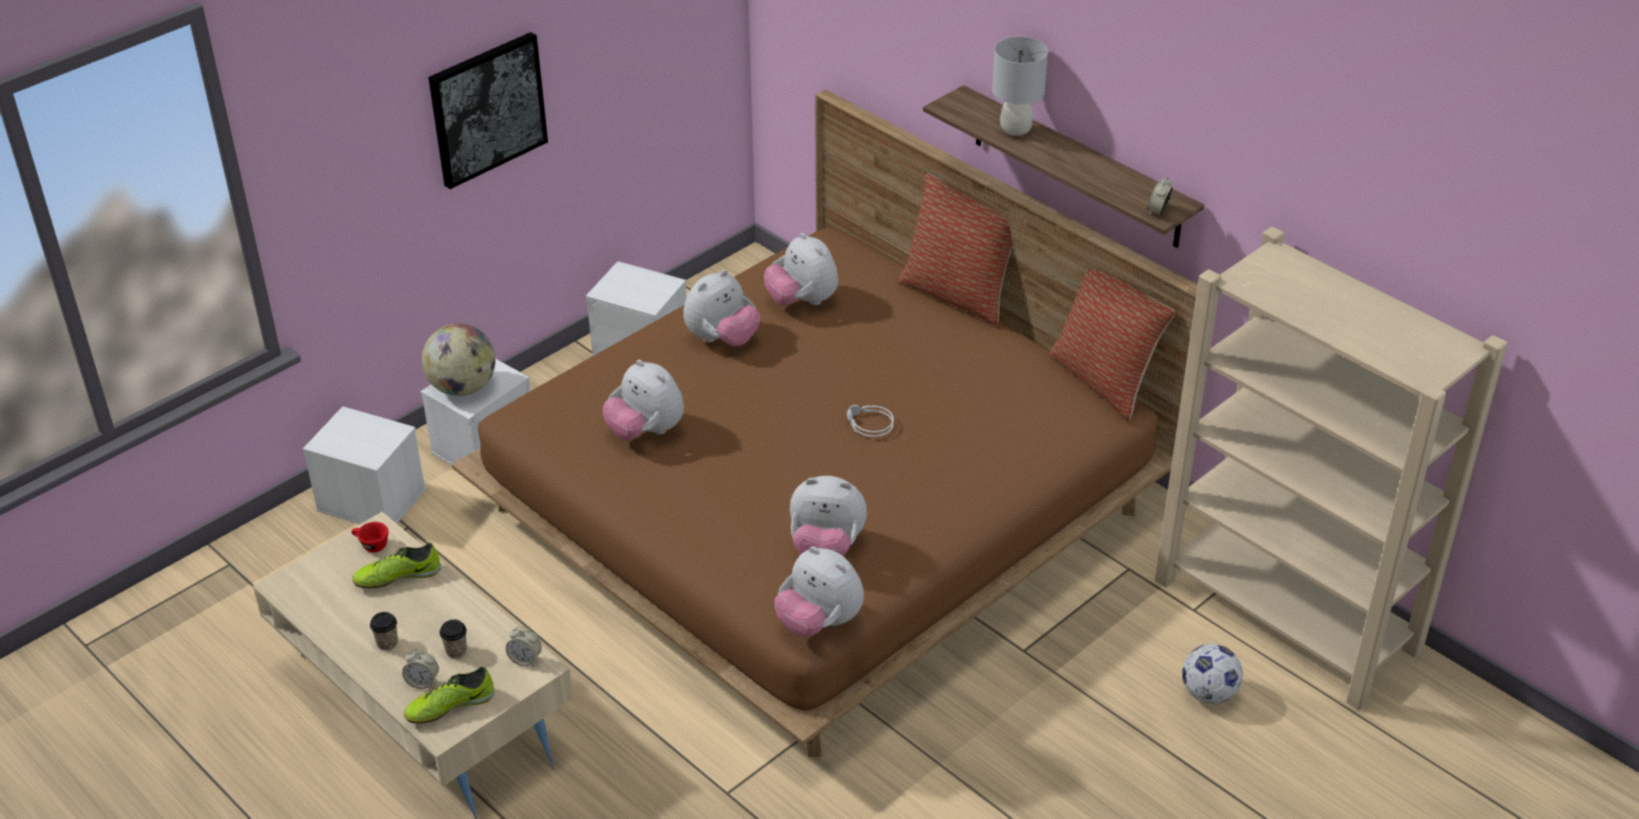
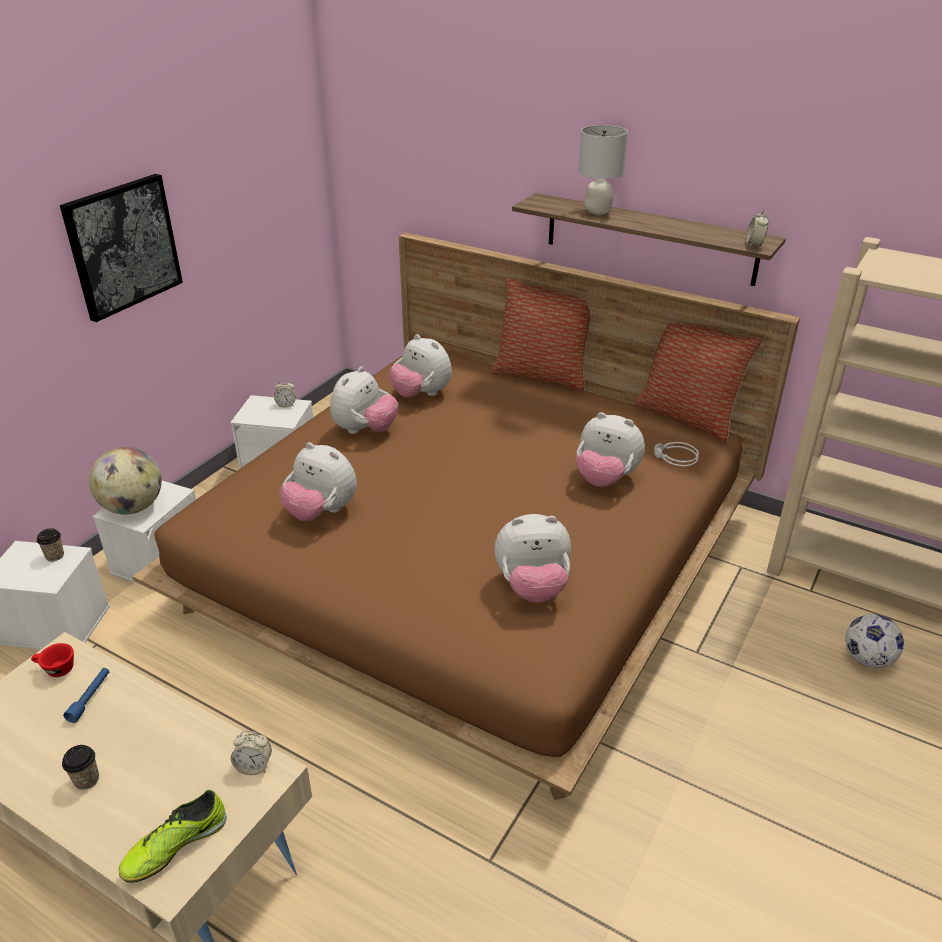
camera: 15 degrees left, 5 degrees down
shoe [352,542,441,588] -> blue flashlight [63,668,109,723]
alarm clock [402,649,439,689] -> alarm clock moved to [274,379,296,408]
cup [440,620,467,658] -> cup moved to [37,528,64,561]
plush toy [774,546,864,637] -> plush toy moved to [576,412,645,487]
grey headphones [847,405,894,437] -> grey headphones moved to [654,442,699,466]

